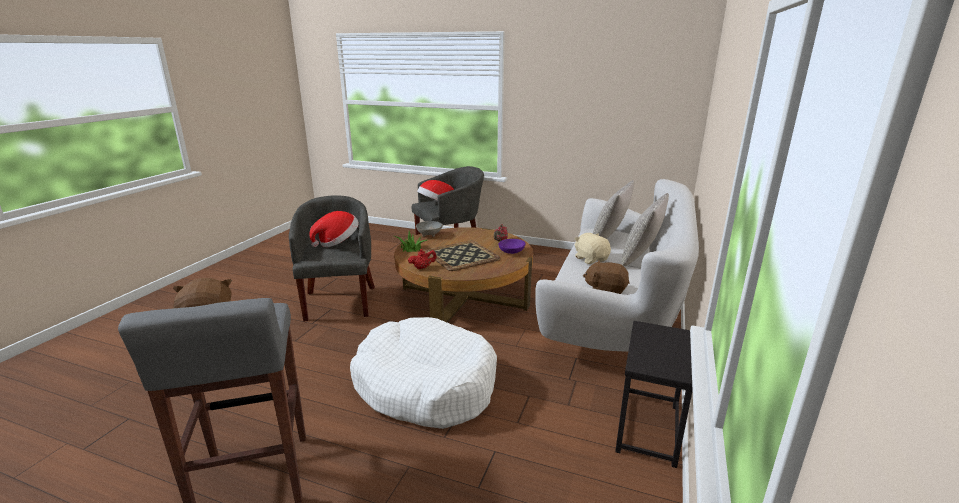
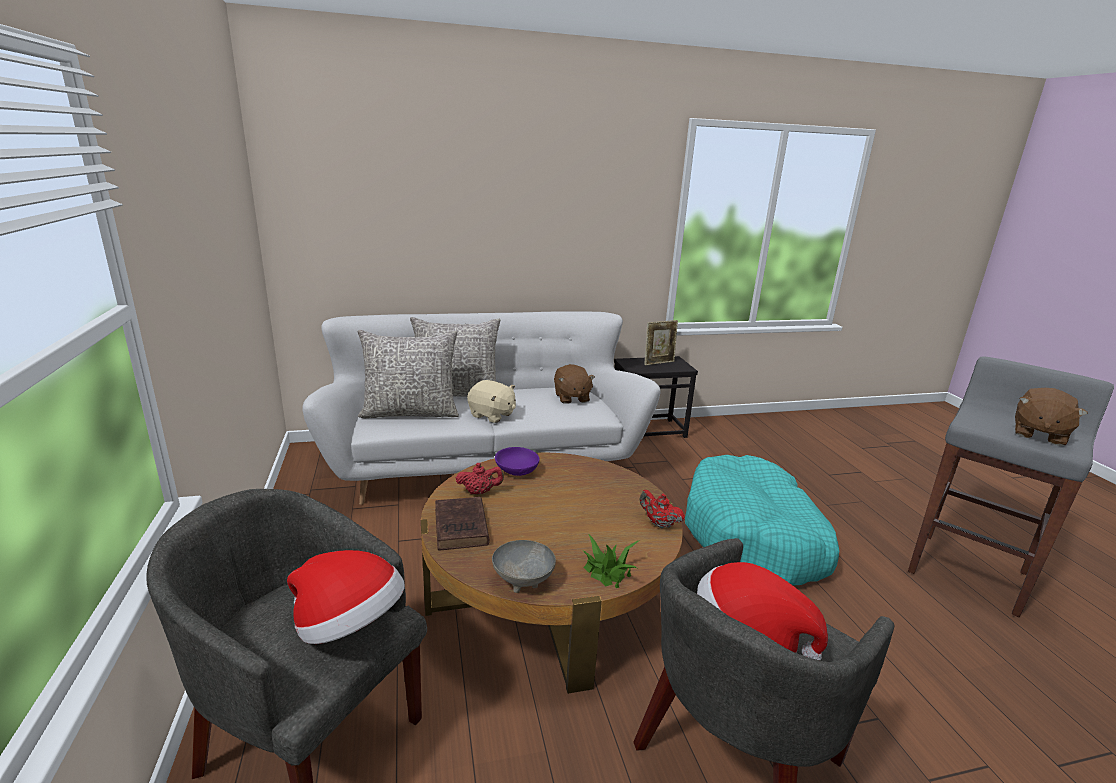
camera: 125 degrees left, 0 degrees up
white dog bed [350,317,497,429] -> turquoise dog bed [685,455,839,585]
tray [425,240,500,271] -> none
beige plush toy [574,233,611,264] -> beige plush toy turned 90 degrees counterclockwise [467,380,516,423]
none -> brown book [435,497,490,550]
none -> picture frame [644,320,678,366]

